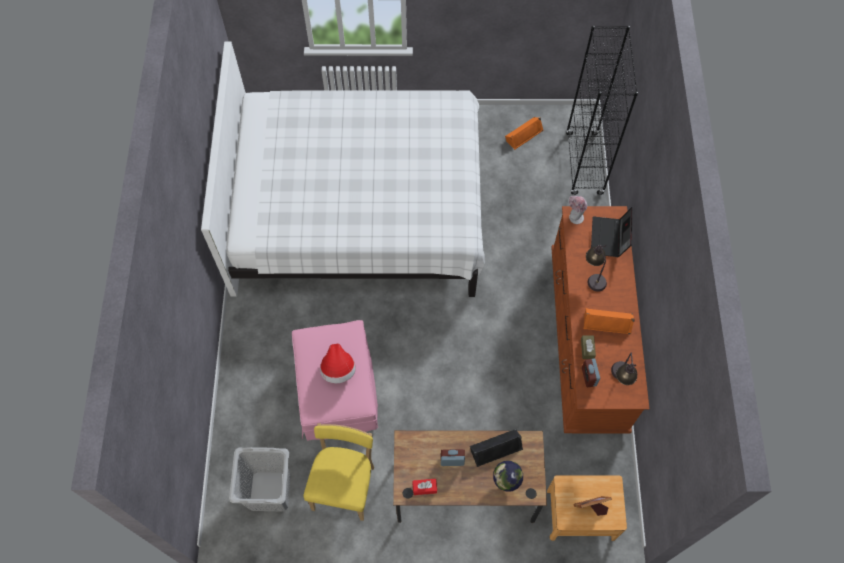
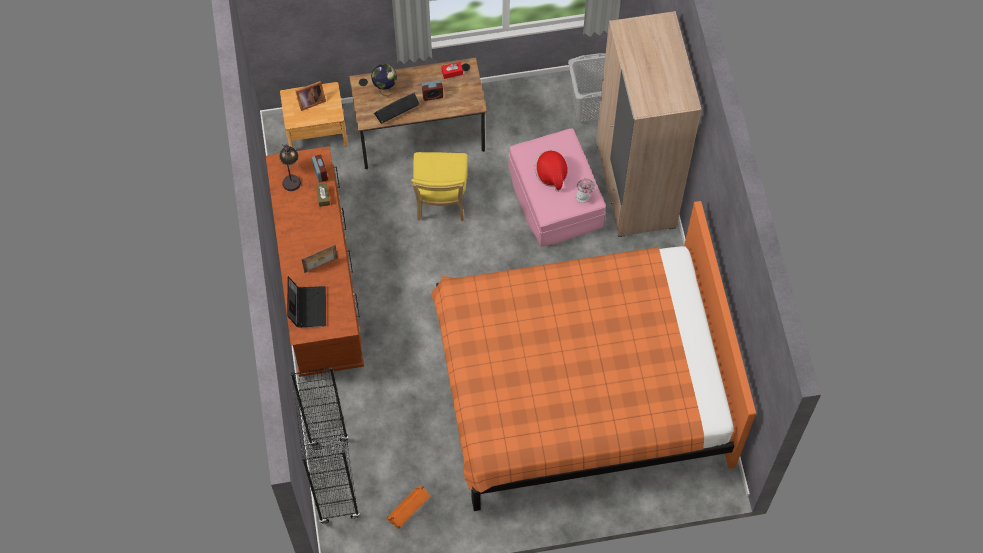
camera: 170 degrees right, 0 degrees up
white bed [201,41,485,297] -> orange bed [431,201,756,511]
yellow chair [304,423,374,521] -> yellow chair moved to [411,152,468,221]
hat [569,196,587,224] -> hat moved to [575,178,596,203]
orange speaker [584,308,635,334] -> none
table lamp [586,245,607,292] -> picture frame [301,245,338,273]
none -> beige wardrobe [596,11,702,237]

